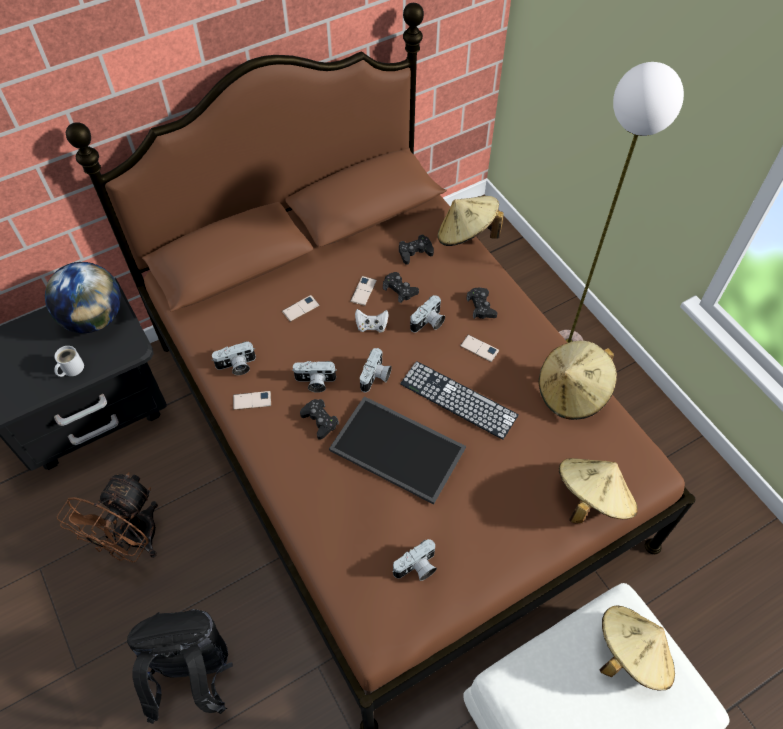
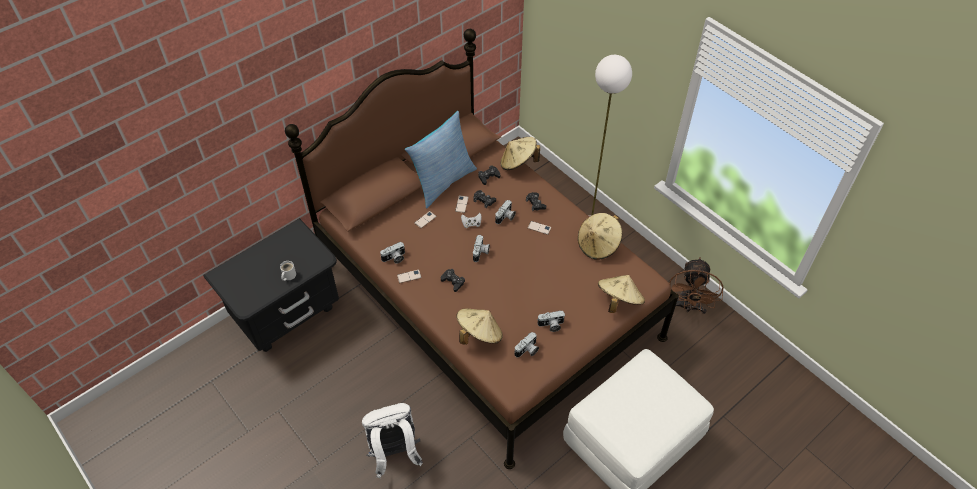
camera: 10 degrees left, 5 degrees down
globe [45,262,121,333] -> none
brown fan [57,472,158,562] -> brown fan moved to [669,258,724,314]
black backpack [127,609,233,724] -> white backpack [362,403,423,478]
camera [292,361,337,393] -> camera moved to [537,310,565,332]
tray [329,396,466,505] -> none
keyboard [400,361,519,440] -> none
beige hat [599,606,675,690] -> beige hat moved to [456,308,503,345]
none -> pillow [405,111,477,208]

